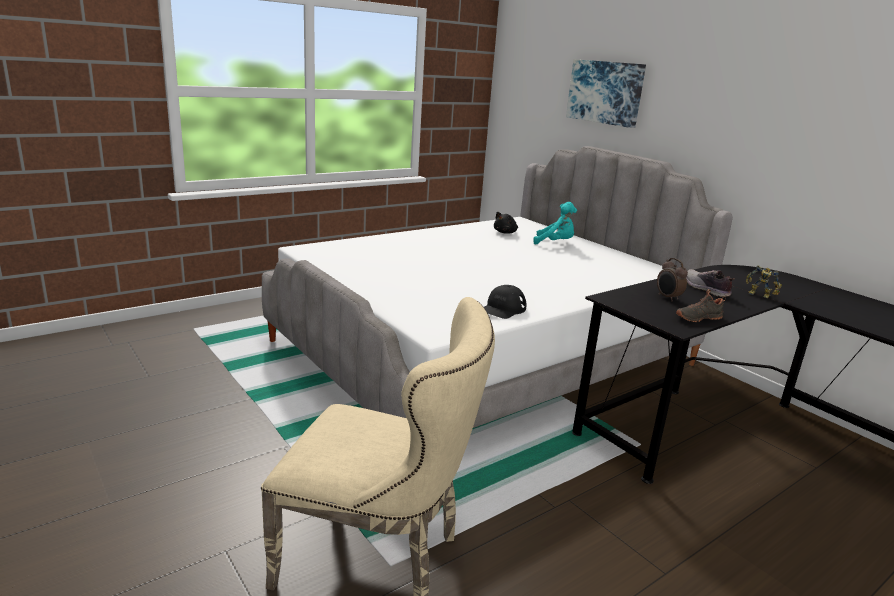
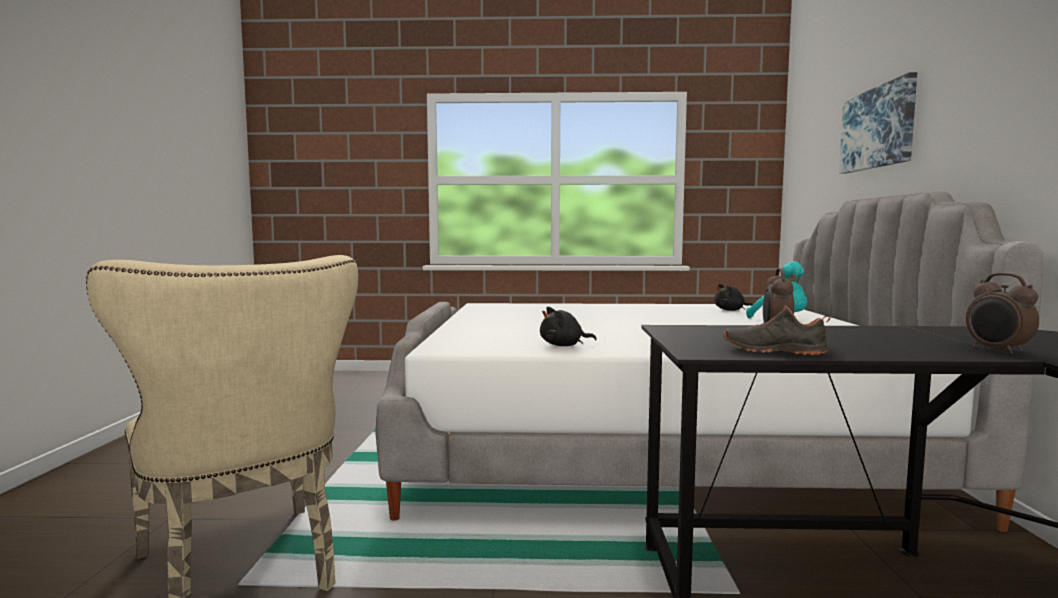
camera: 40 degrees right, 15 degrees down
black cap [484,285,526,319] -> black plush toy [540,307,597,346]
shoe [686,269,735,297] -> none
toy robot [746,265,782,298] -> alarm clock [966,273,1039,354]

